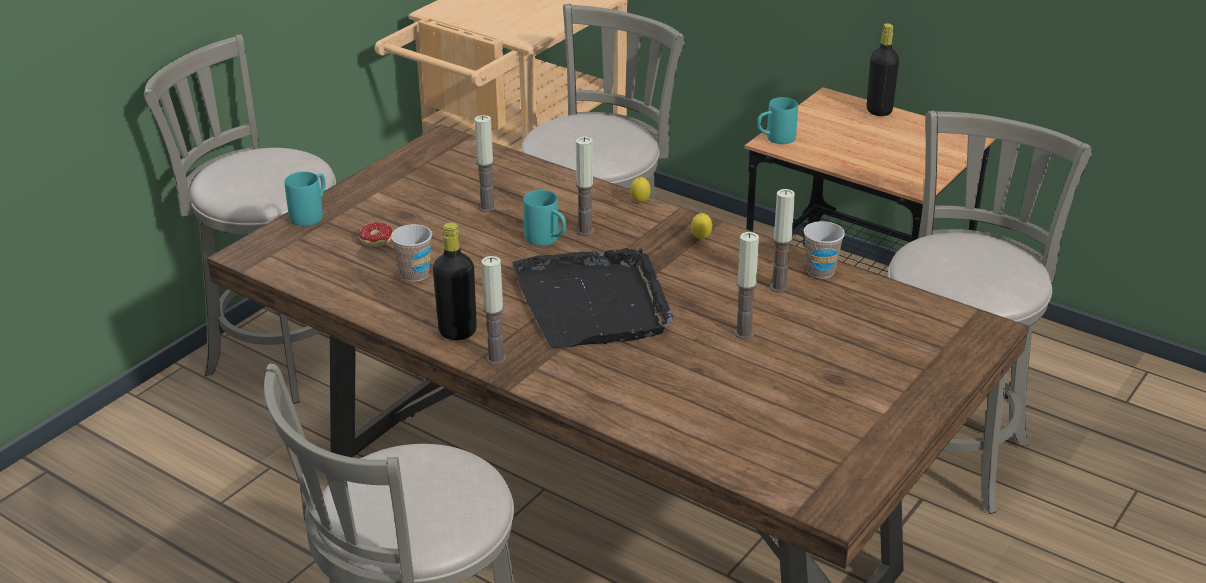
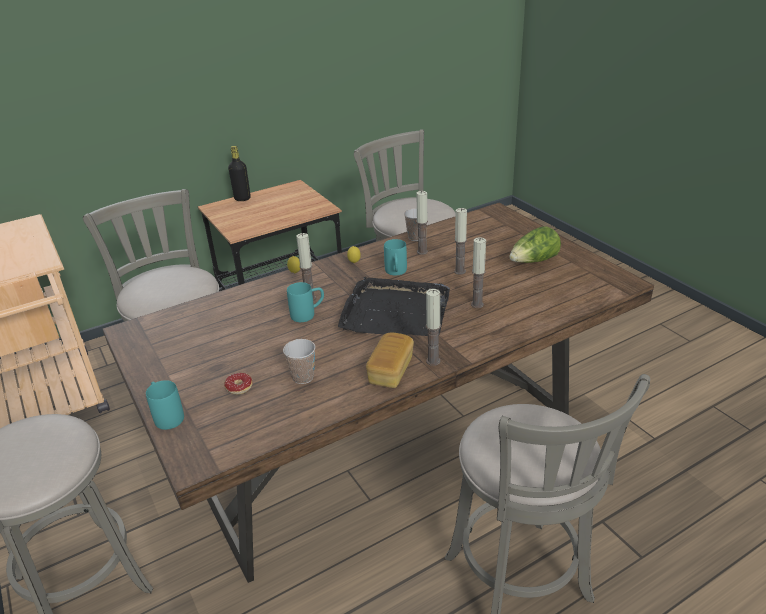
camera: 65 degrees left, 0 degrees up
black bottle [433,222,477,340] -> bread [366,332,414,388]
candle [474,115,496,212] -> candle moved to [471,237,486,308]
turquoise mug [757,97,798,144] -> turquoise mug moved to [384,239,407,276]
none -> lettuce [509,227,561,263]

